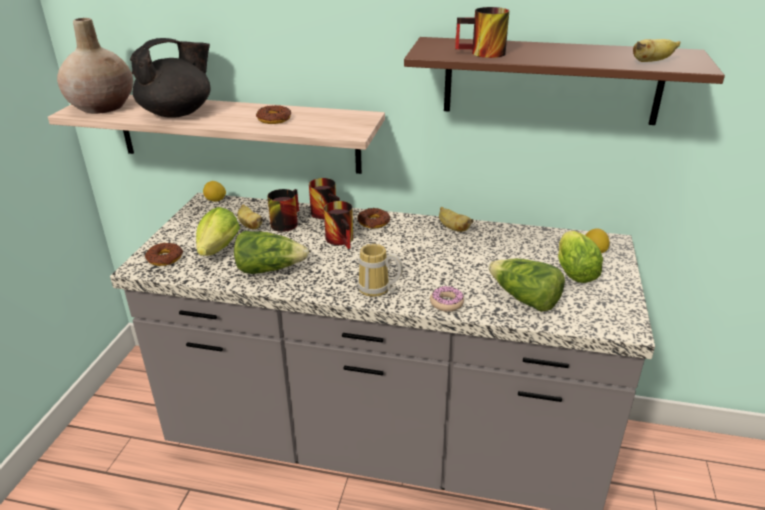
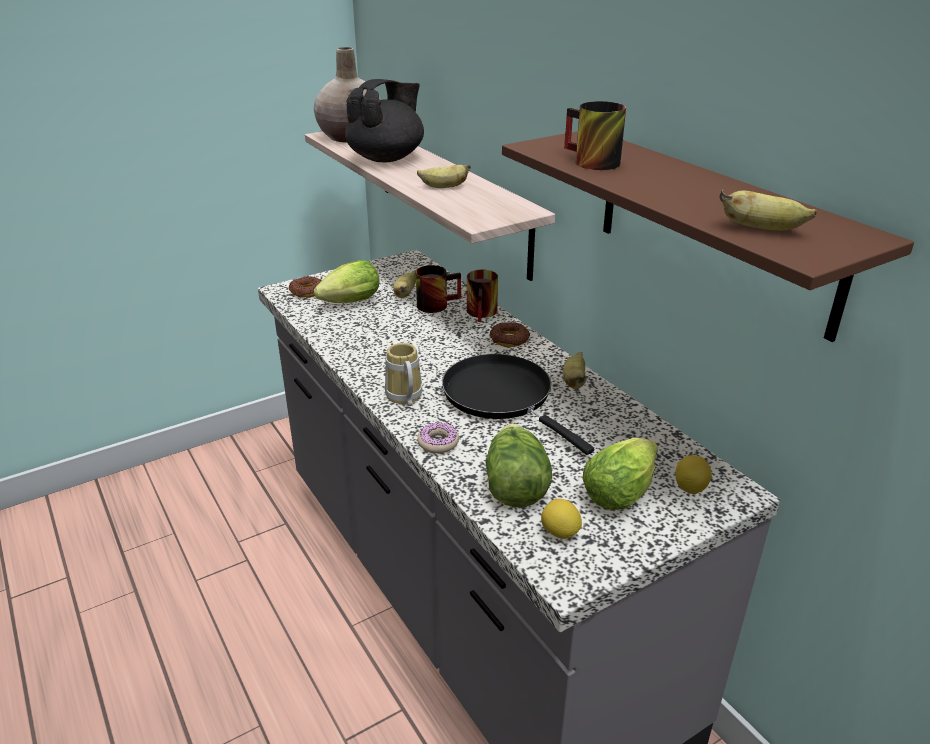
camera: 45 degrees right, 0 degrees up
black teapot [130,38,211,118] -> black teapot turned 60 degrees counterclockwise [345,79,424,162]
lemon [203,181,226,202] -> lemon moved to [541,499,582,539]
lettuce [234,231,309,274] -> none
donut [256,105,291,124] -> banana [417,164,471,188]
mug [324,201,353,249] -> none
none -> black frying pan [442,354,594,455]

